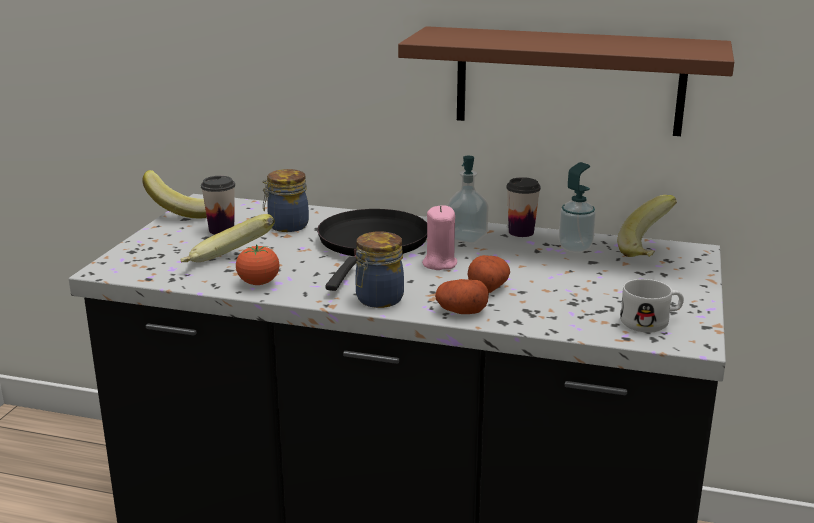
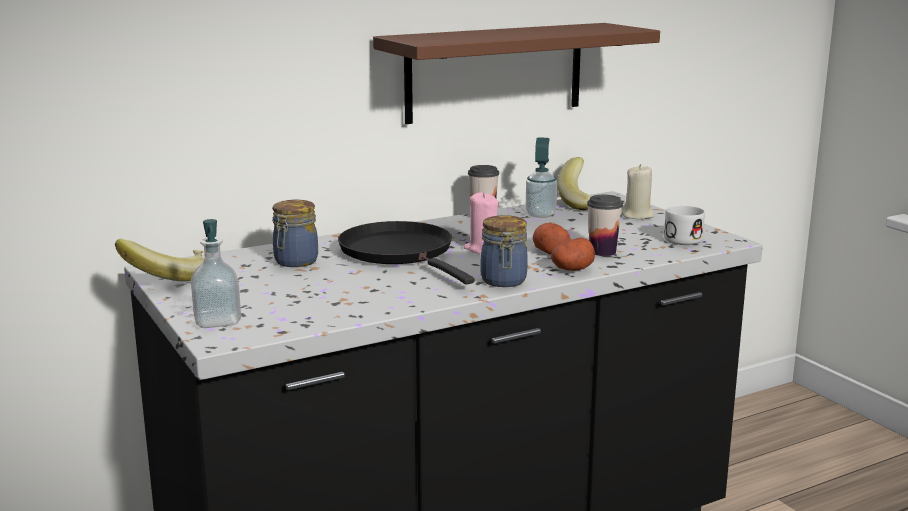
camera: 45 degrees left, 5 degrees down
banana [180,214,275,262] -> none
cup [201,176,235,235] -> cup moved to [587,195,623,256]
tomato [236,244,279,285] -> none
soap dispenser [447,156,488,244] -> soap dispenser moved to [191,219,241,328]
none -> beige candle [622,164,654,219]

